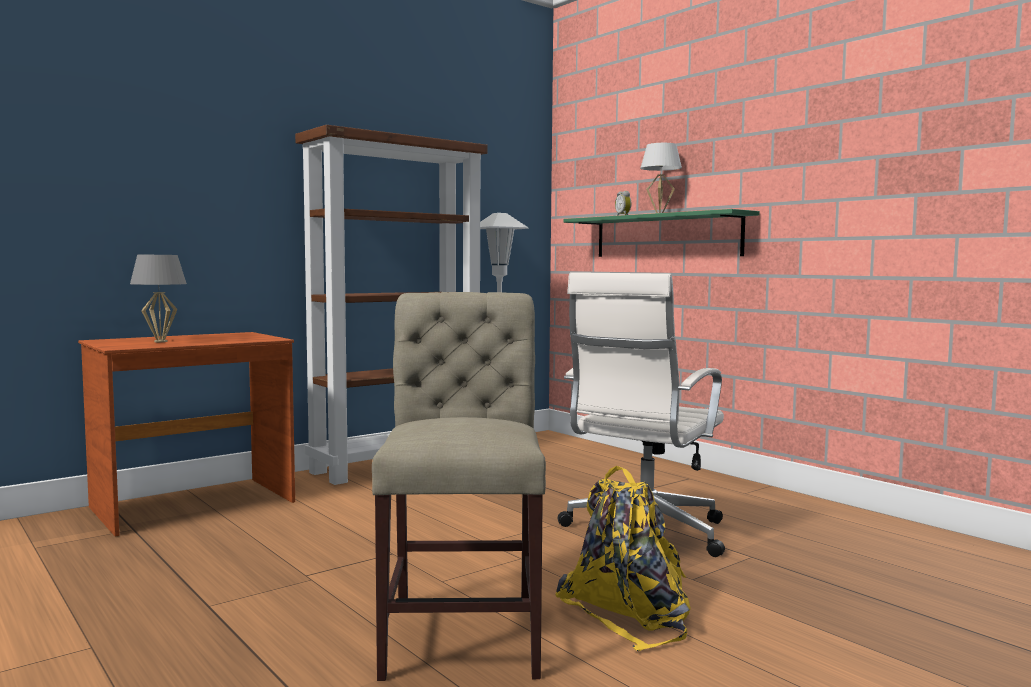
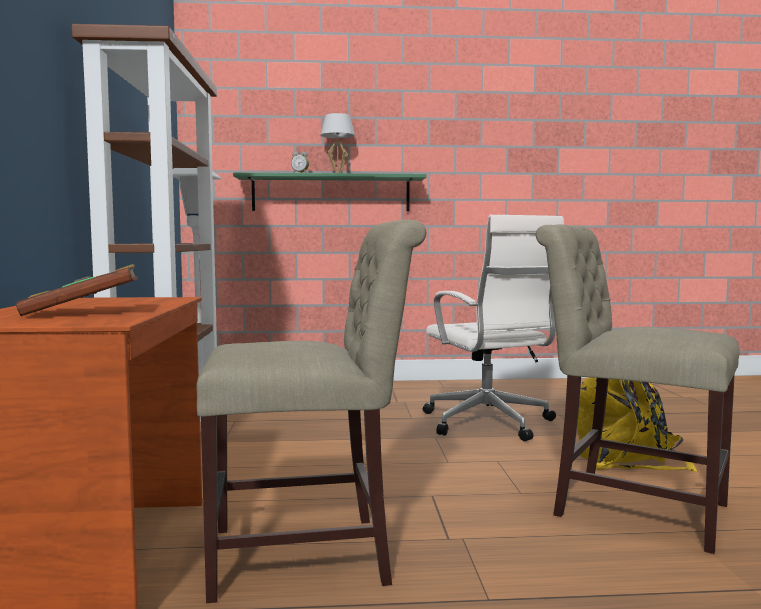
camera: 55 degrees left, 0 degrees up
grey table lamp [130,255,187,342] -> brown book [15,264,138,316]
none -> beige chair [197,220,426,603]

